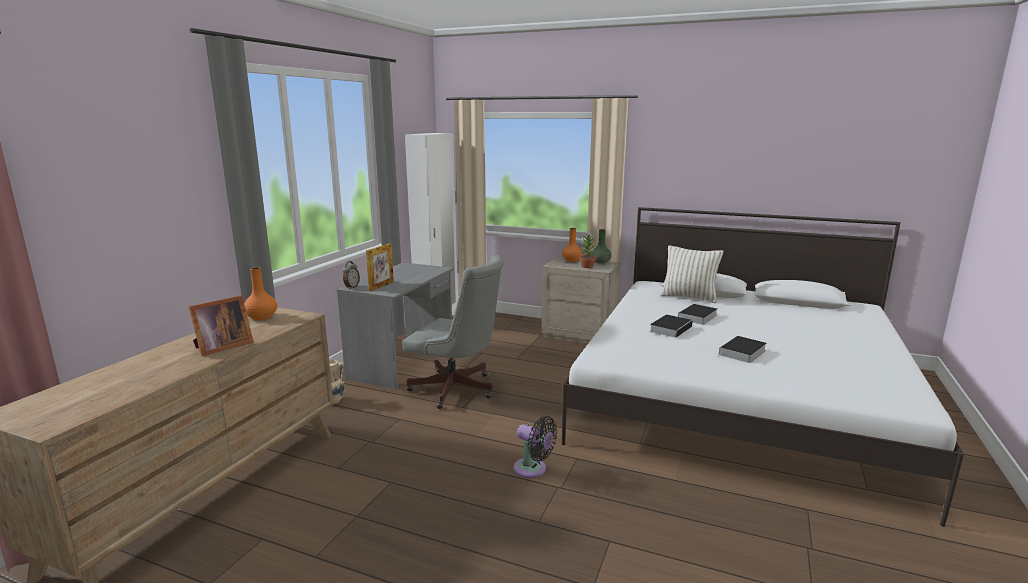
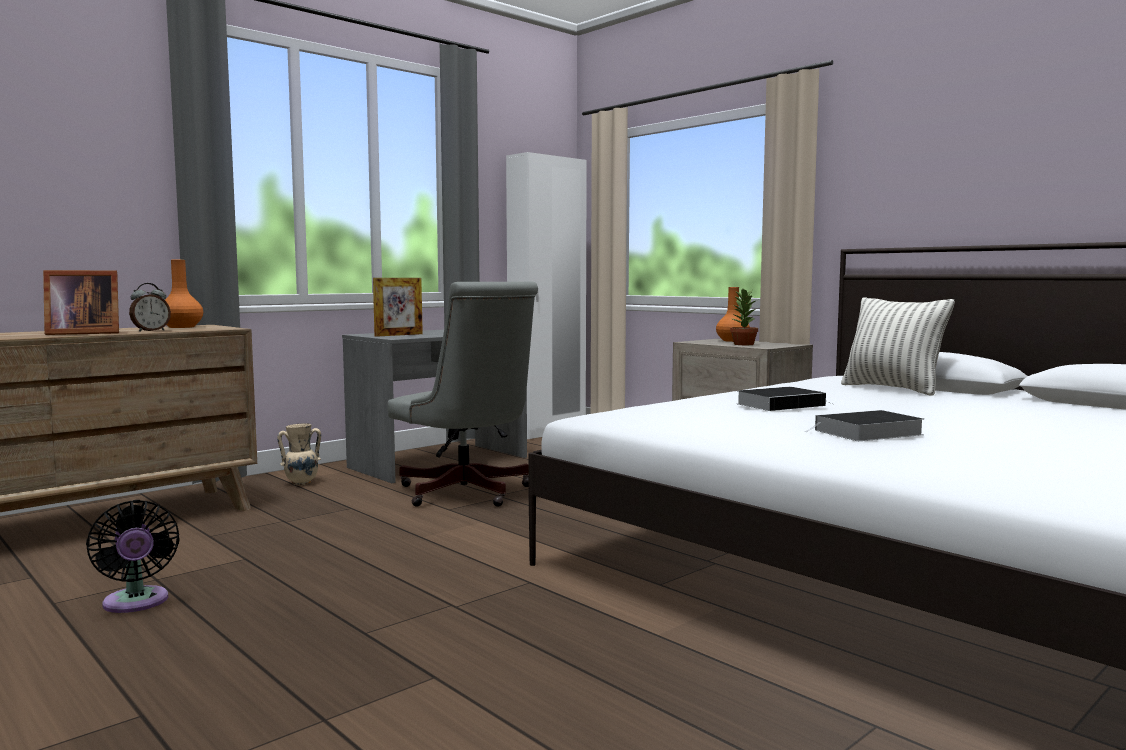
camera: 25 degrees right, 10 degrees down
alarm clock [343,261,360,289] -> alarm clock moved to [129,283,171,332]
black fan [513,416,557,478] -> black fan moved to [86,500,180,613]
green vase [591,229,612,264] -> none
book [678,304,717,325] -> none

